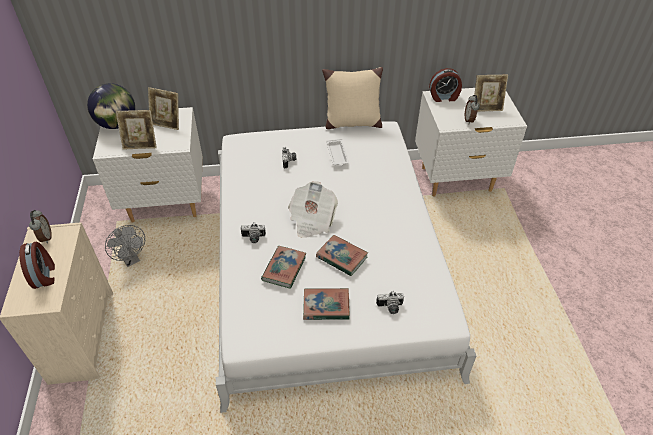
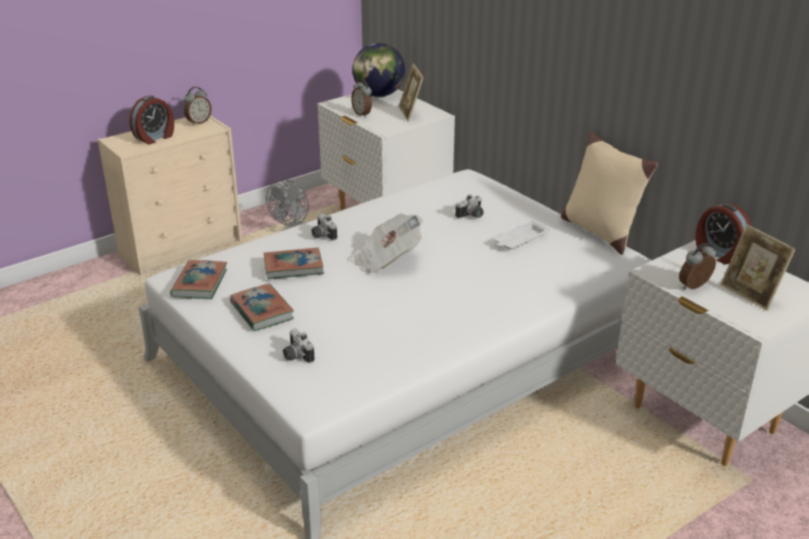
camera: 60 degrees right, 15 degrees down
picture frame [116,110,157,150] -> alarm clock [351,79,372,117]
book [316,235,368,276] -> book moved to [170,260,227,299]

